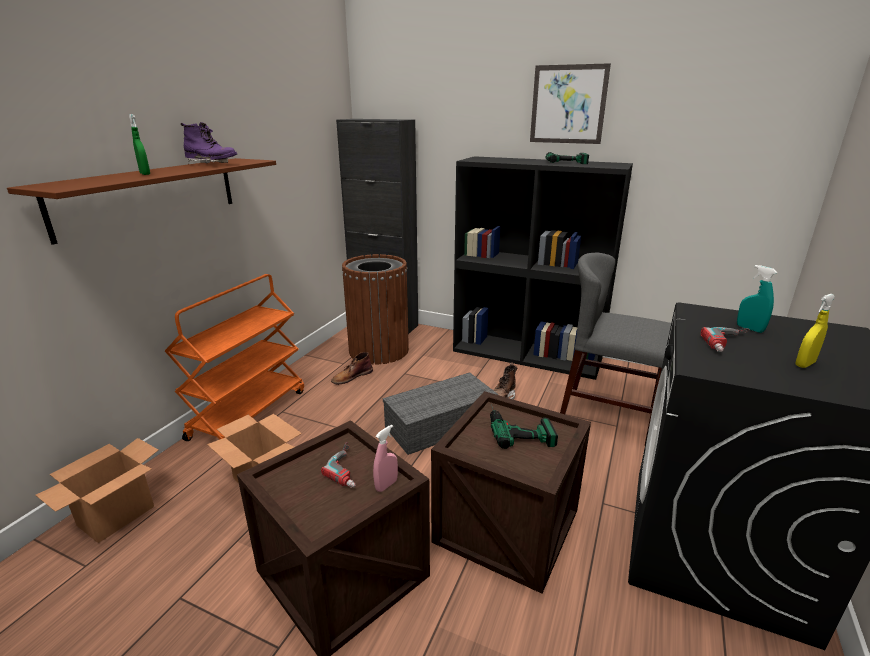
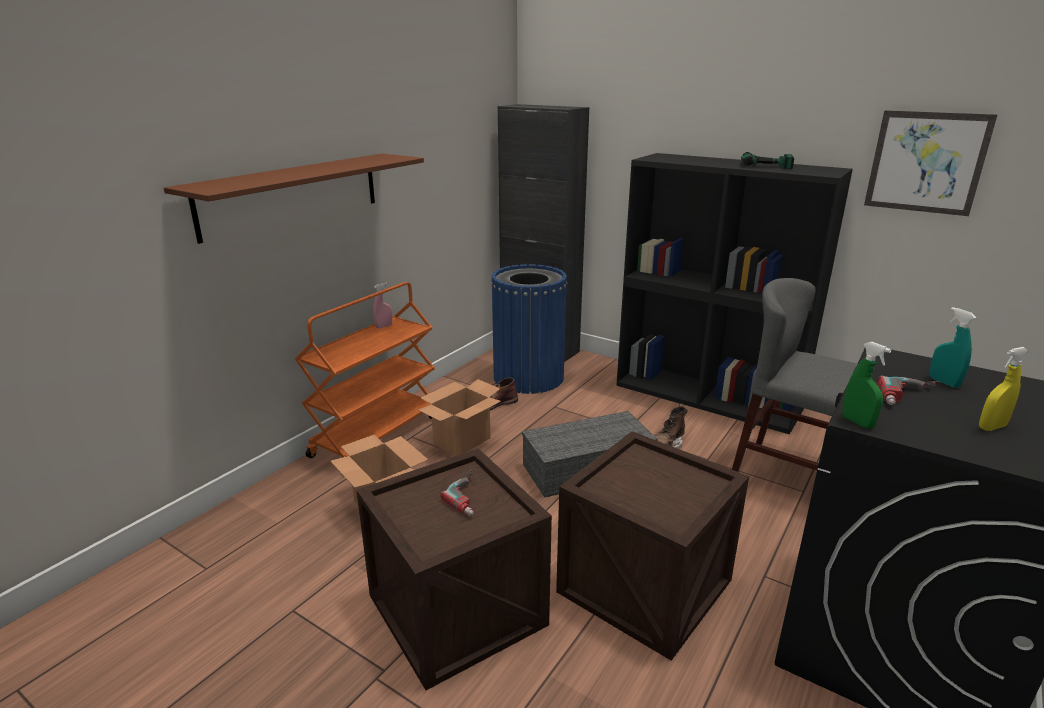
camera: 10 degrees right, 0 degrees up
cardboard box [36,438,158,543] -> cardboard box moved to [418,379,501,456]
green spray bottle [129,114,150,175] -> green spray bottle moved to [843,342,891,428]
purple boot [180,122,237,164] -> none
brown trash can [342,254,409,365] -> blue trash can [491,264,567,394]
pink spray bottle [373,425,398,492] -> pink spray bottle moved to [373,282,392,329]
power drill [490,405,558,449] -> none
picture [530,63,611,144] -> picture moved to [864,110,997,216]

